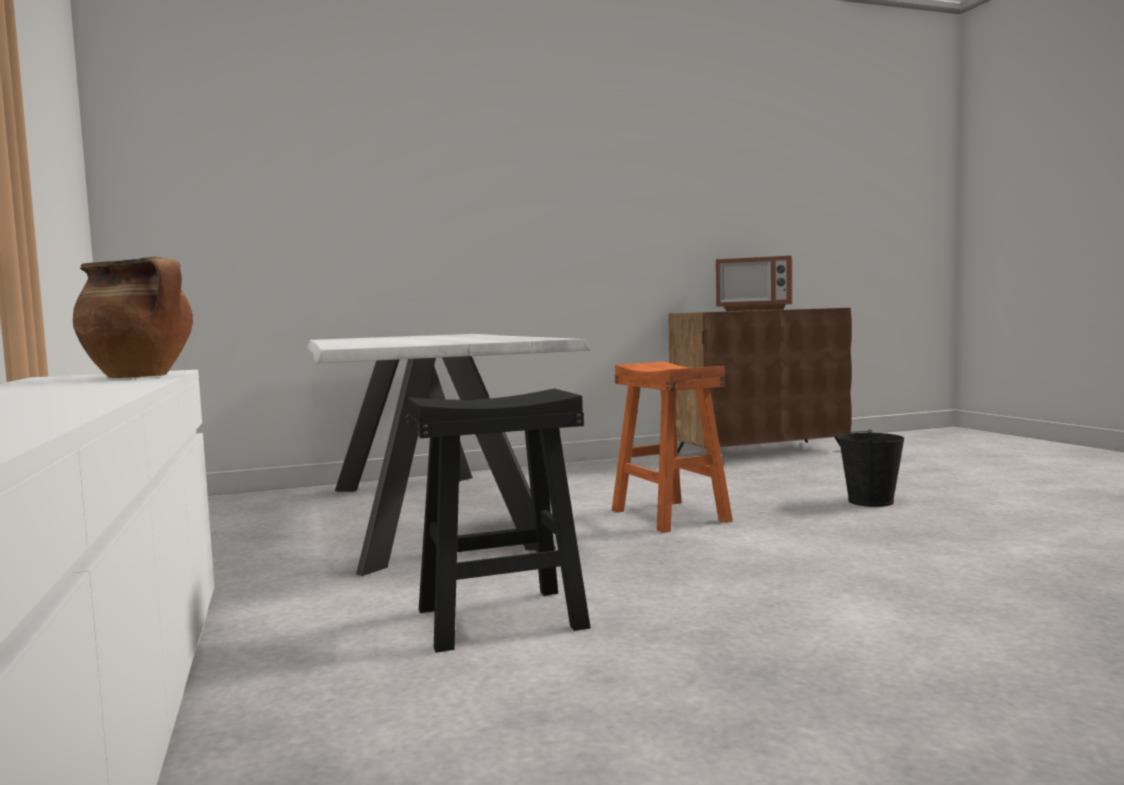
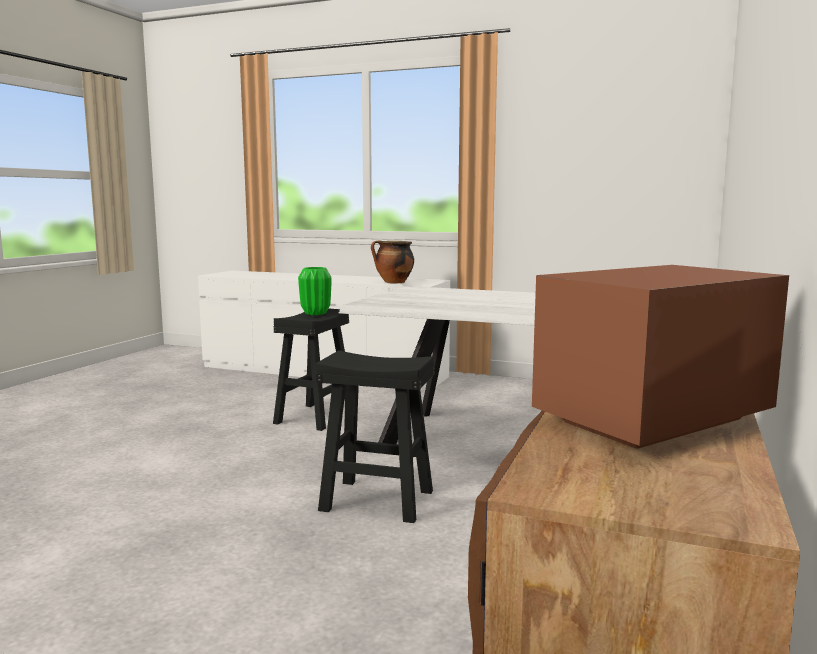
camera: 130 degrees right, 5 degrees up
orange stool [612,362,733,533] -> black stool [316,350,435,523]
black bucket [838,429,905,507] -> none
none -> green vase [298,267,331,315]

